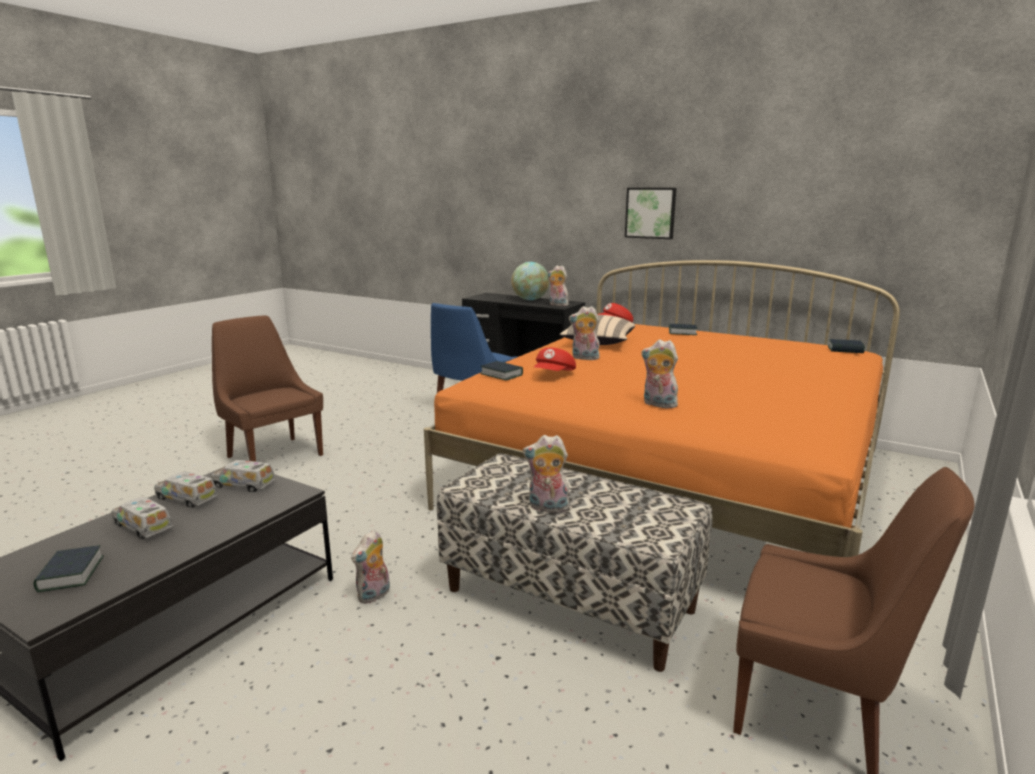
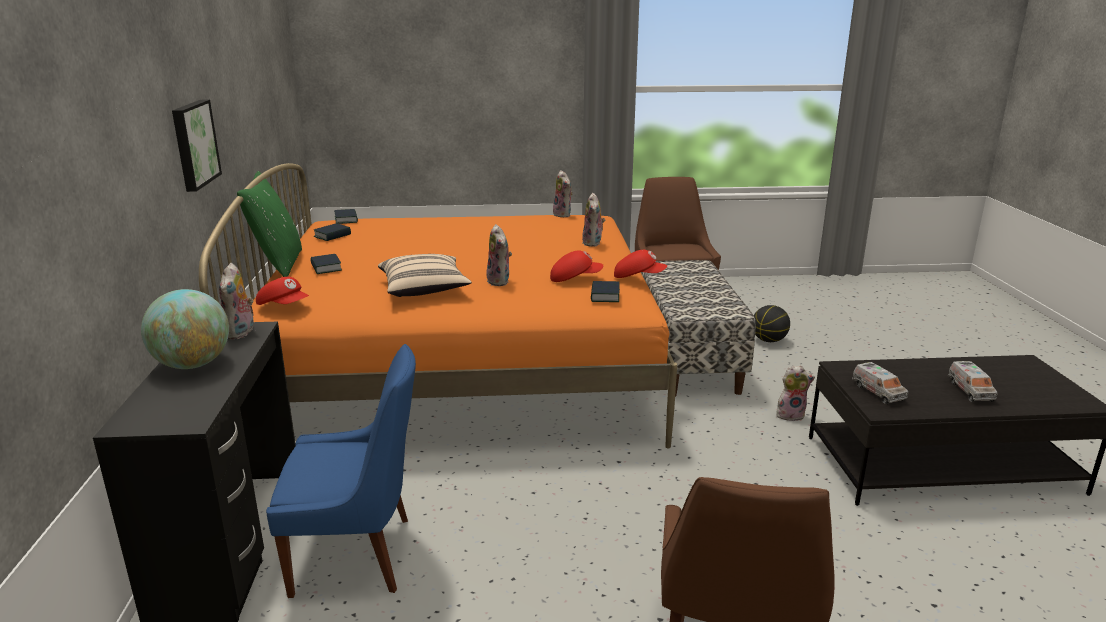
camera: 125 degrees left, 5 degrees up
book [34,545,104,592] -> book moved to [313,223,351,241]
toy truck [154,472,218,508] -> none
plush toy [523,435,569,513] -> plush toy moved to [553,170,573,217]
none -> green pillow [237,171,302,277]
none -> red cap [614,250,667,278]
none -> basketball [754,305,790,342]

